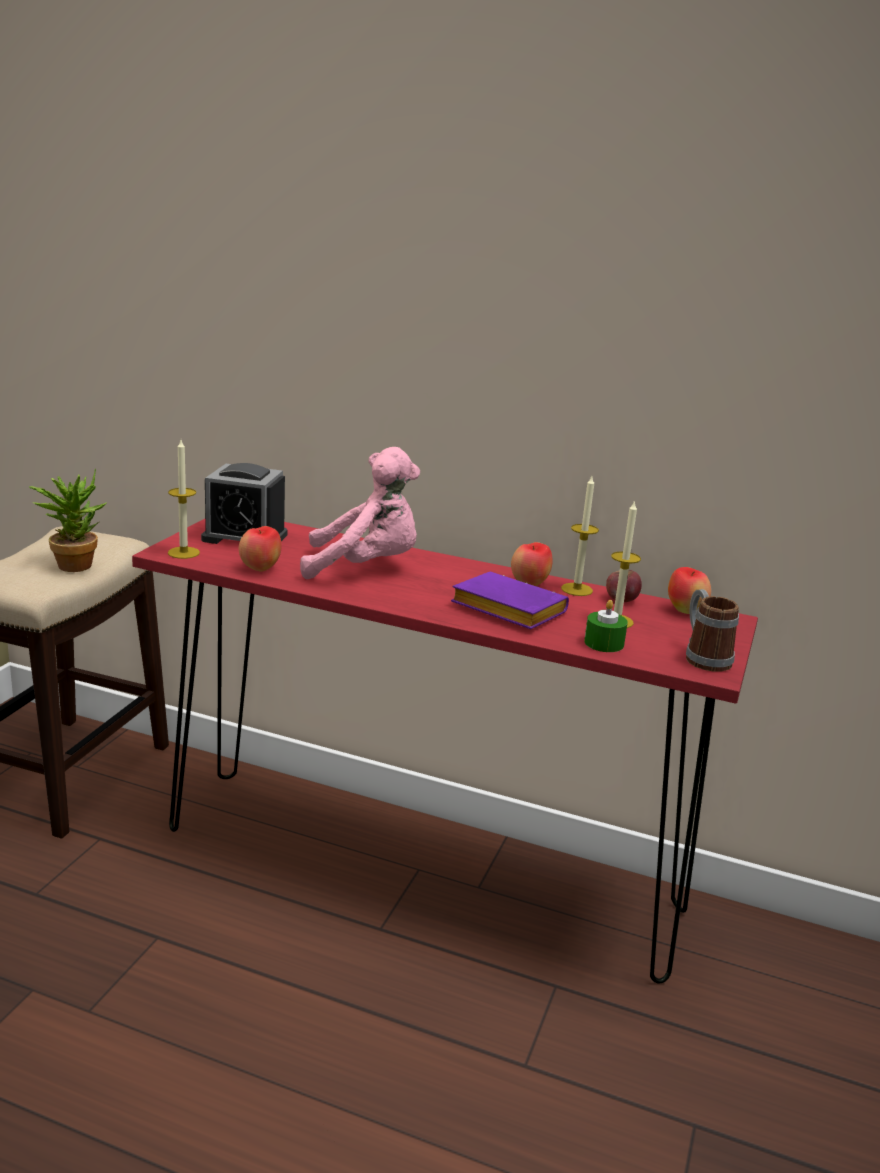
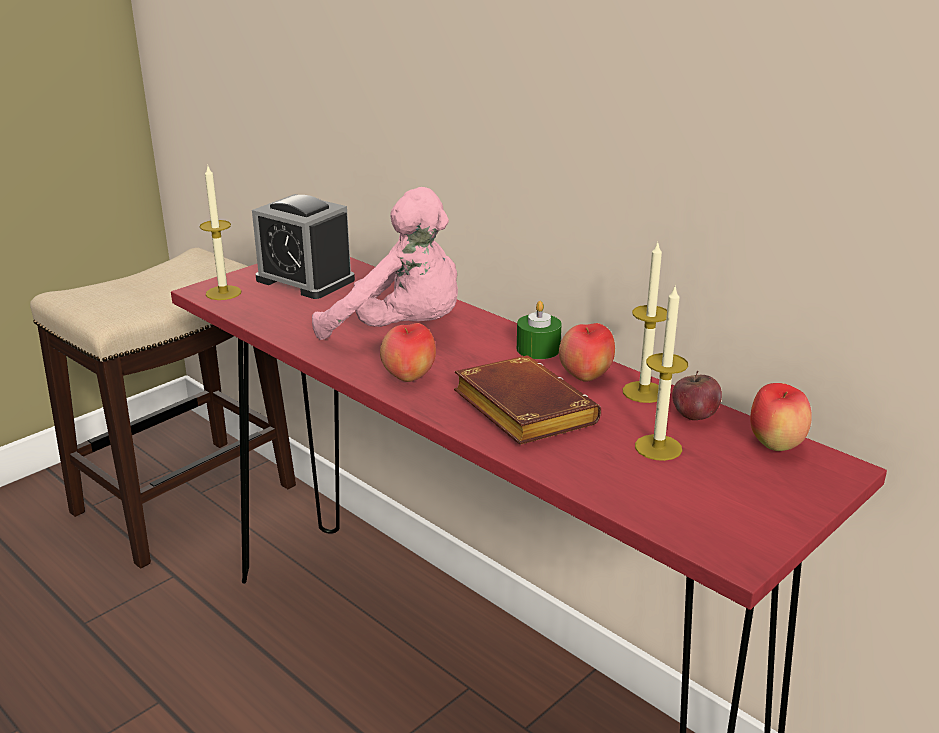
camera: 25 degrees right, 5 degrees up
potted plant [29,468,107,572] -> none
apple [239,526,281,572] -> apple moved to [380,323,436,382]
purple book [451,572,569,629] -> brown book [454,355,601,445]
green candle [584,600,628,652] -> green candle moved to [517,301,562,359]
mug [686,589,739,672] -> none

